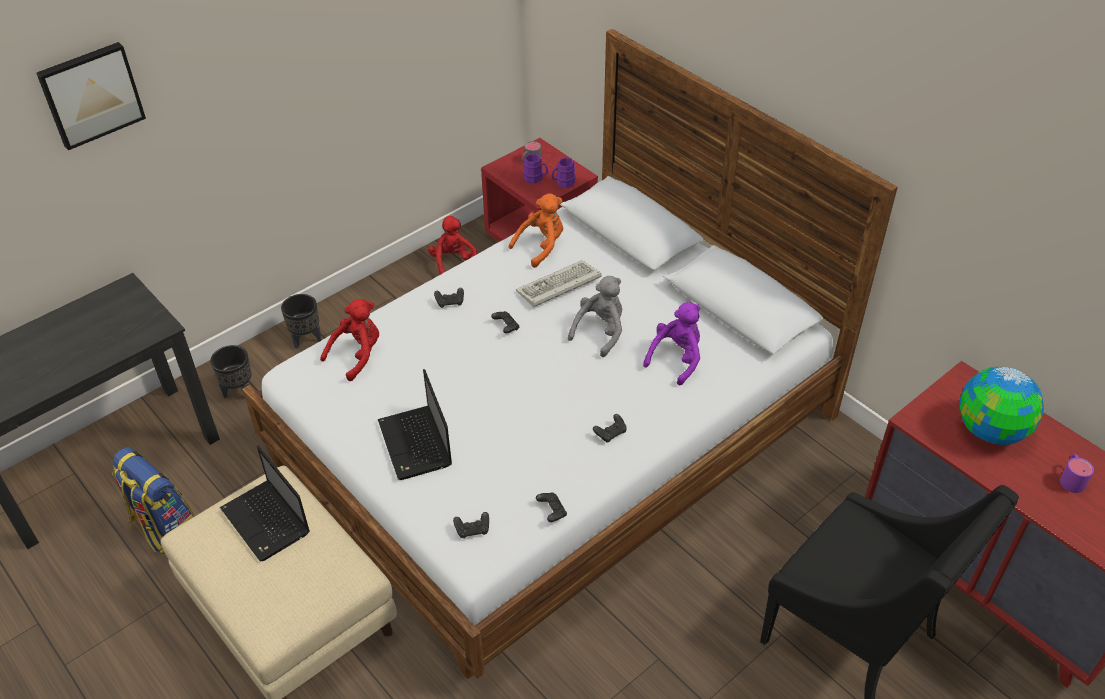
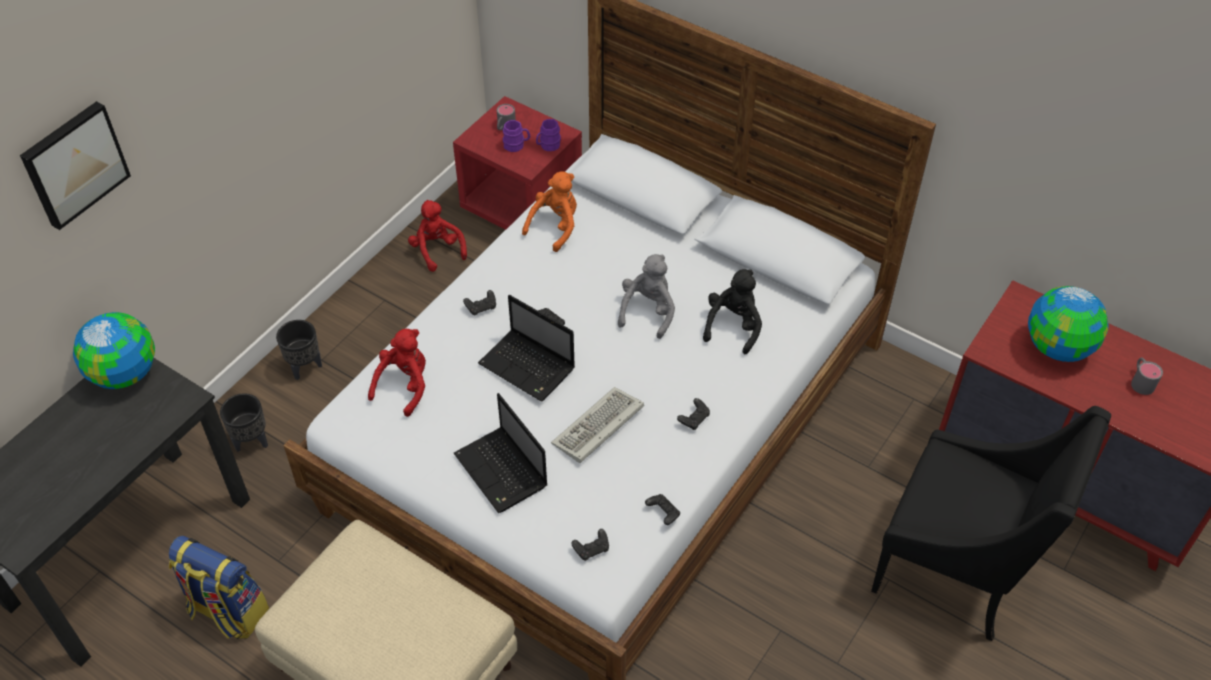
camera: 15 degrees left, 5 degrees up
laptop [220,446,310,562] -> laptop moved to [478,295,575,402]
keyboard [516,260,601,307] -> keyboard moved to [551,387,644,463]
purple plush toy [643,302,700,385] -> black plush toy [703,269,762,354]
purple mug [1060,454,1094,493] -> grey mug [1131,358,1163,395]
none -> globe [73,312,155,389]

